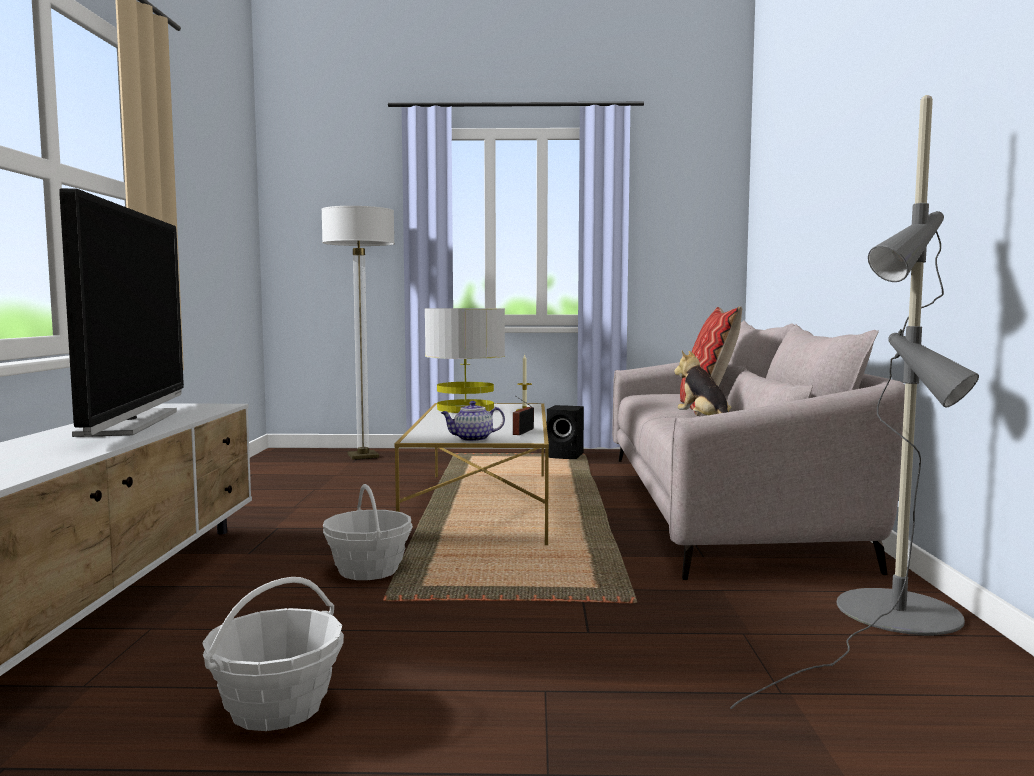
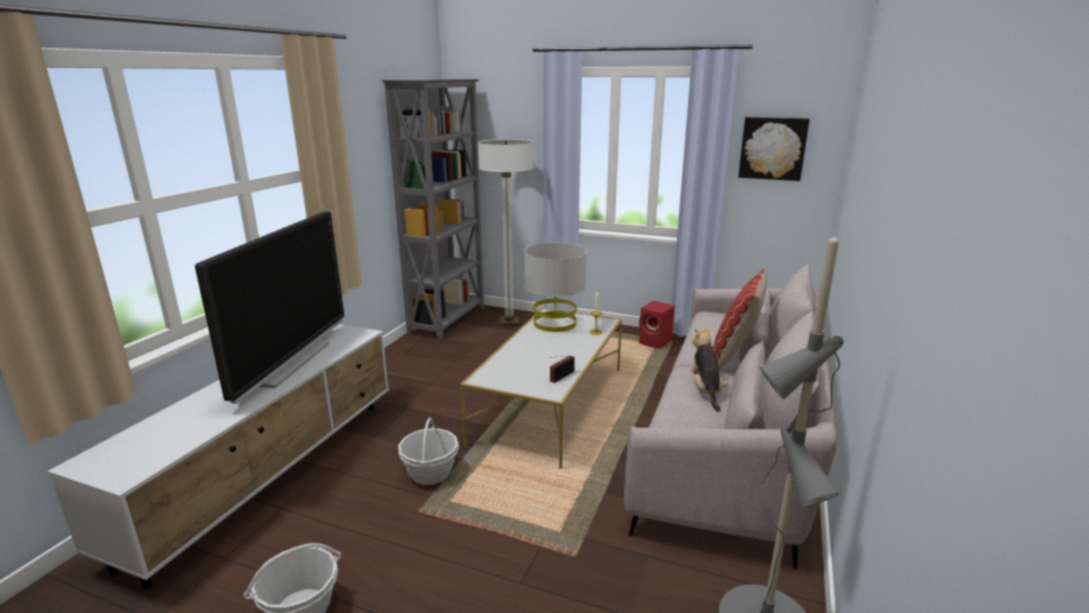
camera: 20 degrees right, 15 degrees up
teapot [441,401,505,442] -> none
black speaker [546,405,584,459] -> red speaker [639,301,675,349]
none -> grey bookcase [382,79,484,340]
none -> picture [738,117,810,181]

